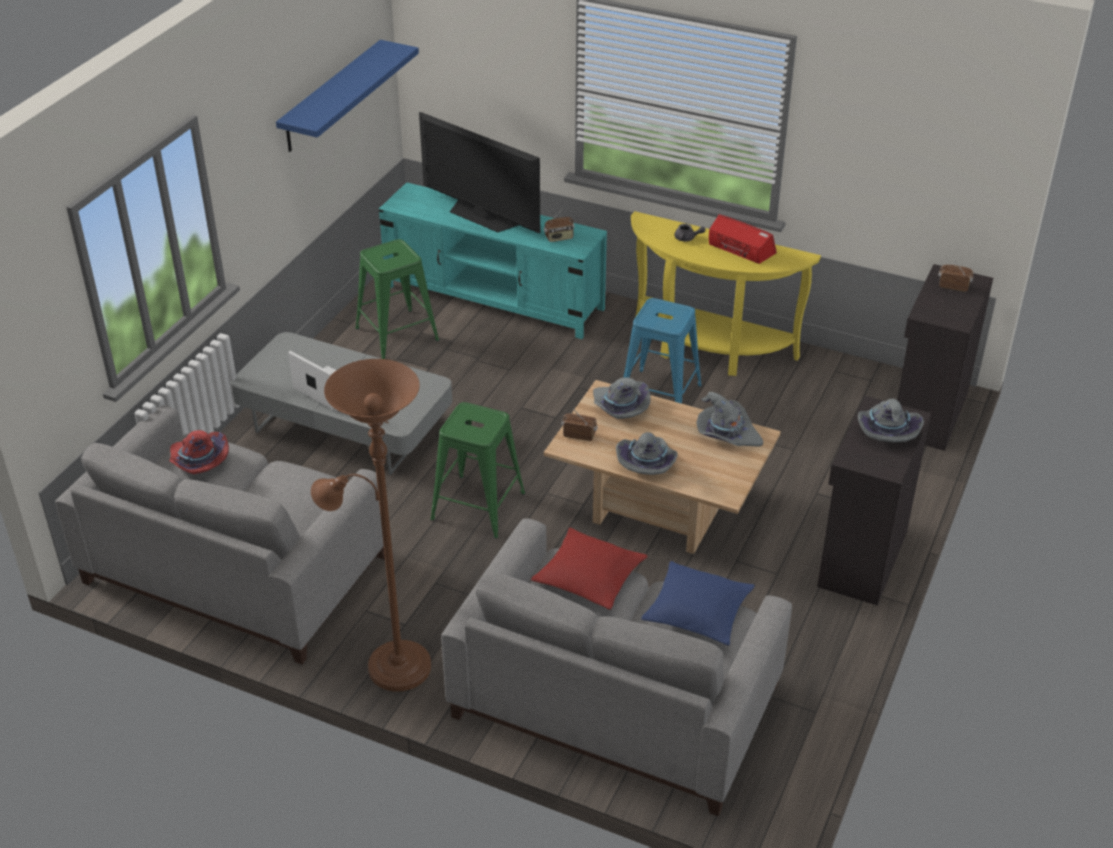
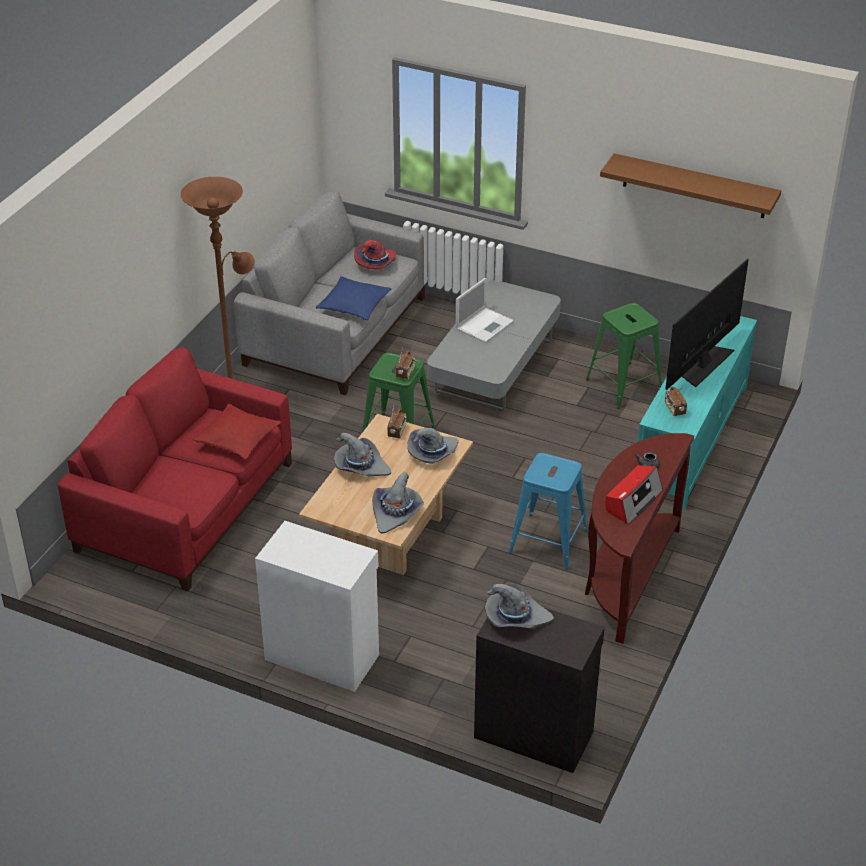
camera: 90 degrees right, 0 degrees up
blue shelf [276,40,419,152] -> brown shelf [600,153,781,218]
grey sofa [441,518,792,816] -> red sofa [58,348,292,592]
yellow console table [631,211,821,376] -> brown console table [585,433,694,644]
blue pillow [641,561,755,646] -> blue pillow moved to [316,276,392,320]
black cabinet [817,396,931,606] -> white cabinet [255,521,379,692]
grey hat [858,399,924,442] -> grey hat moved to [485,583,554,628]
radio [938,259,973,292] -> radio moved to [396,346,415,379]

